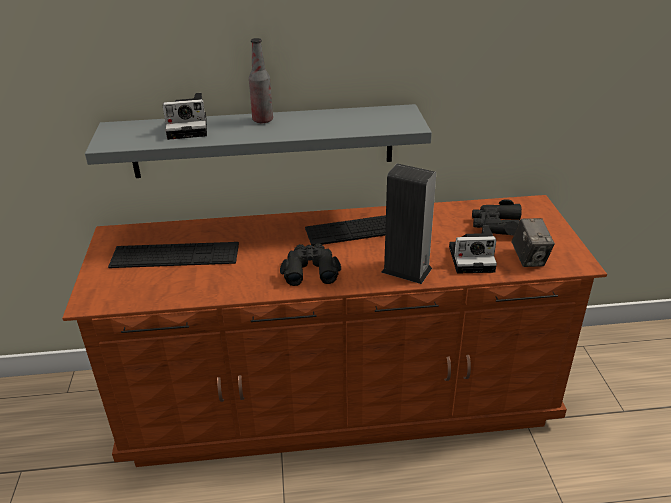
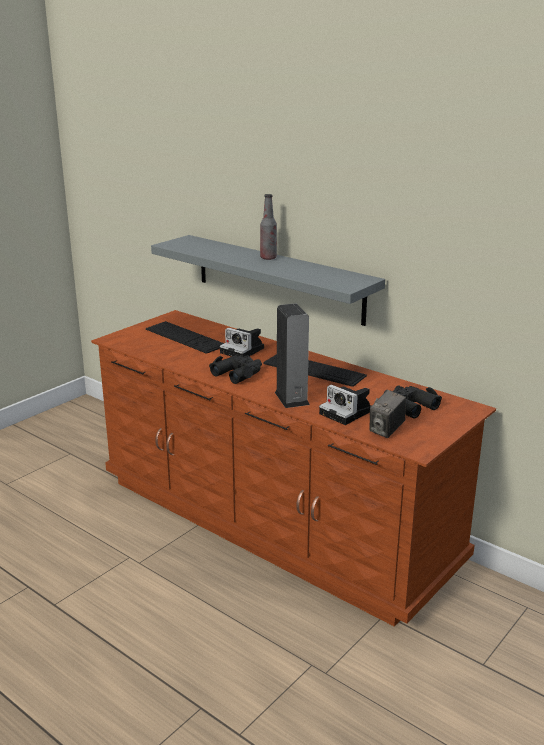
camera: 45 degrees right, 10 degrees down
camera [163,93,207,140] -> camera moved to [220,328,264,357]

